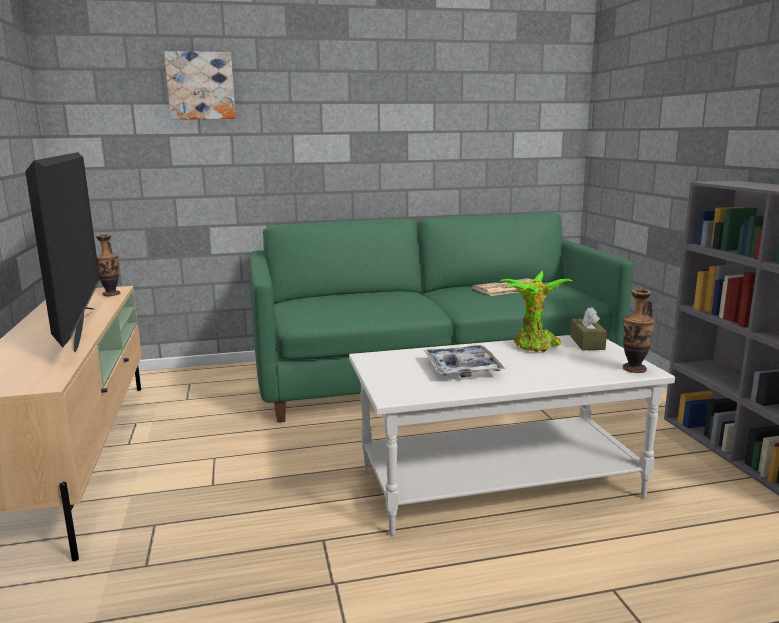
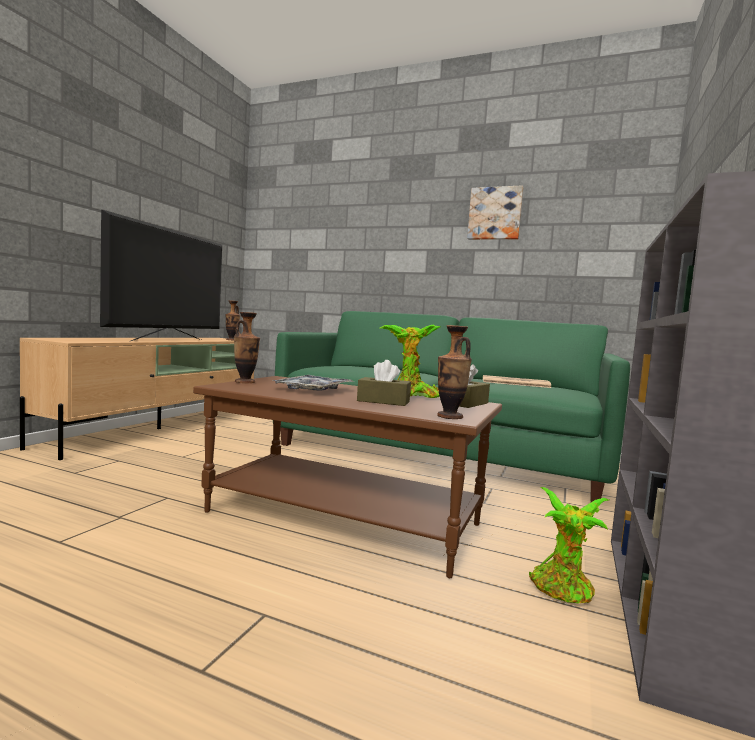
camera: 35 degrees right, 10 degrees down
picture [164,51,236,120] -> picture moved to [467,185,523,240]
white coffee table [349,335,675,536] -> brown coffee table [193,376,502,578]
none -> vase [234,312,260,383]
none -> brown tissue box [357,360,411,406]
none -> potted plant [529,487,609,604]

